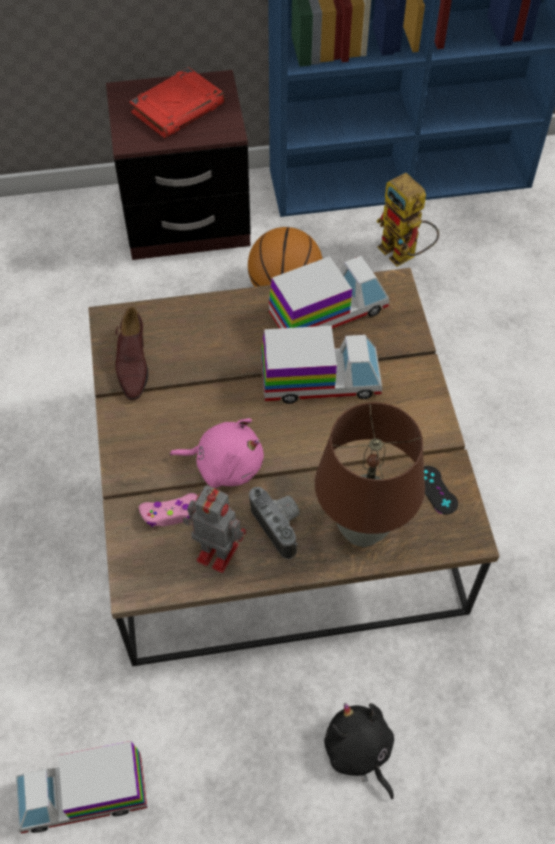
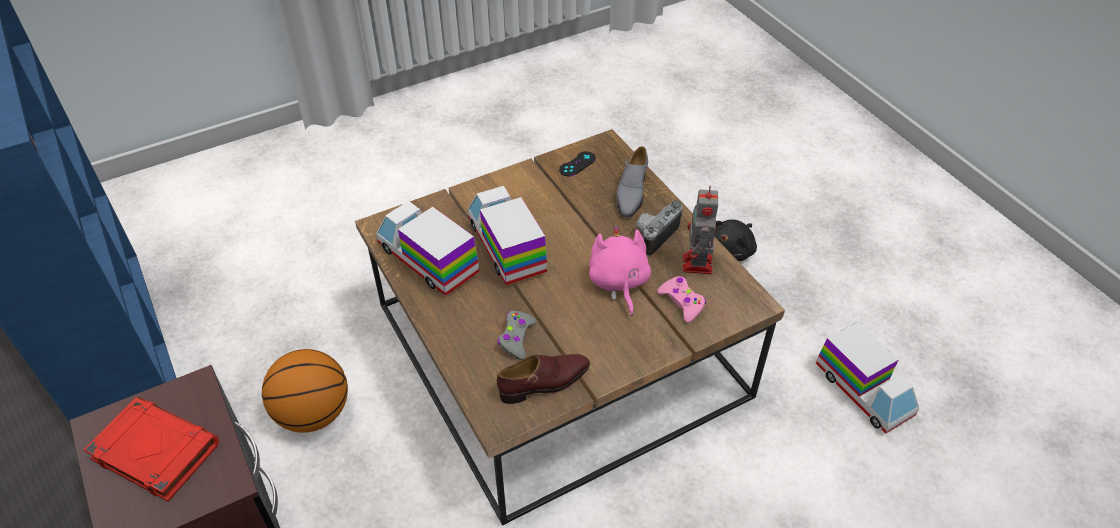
camera: 110 degrees left, 10 degrees down
brown table lamp [315,402,425,547] -> grey shoe [616,146,648,218]
toy robot [376,173,439,267] -> none
none -> grey game controller [498,311,536,360]

